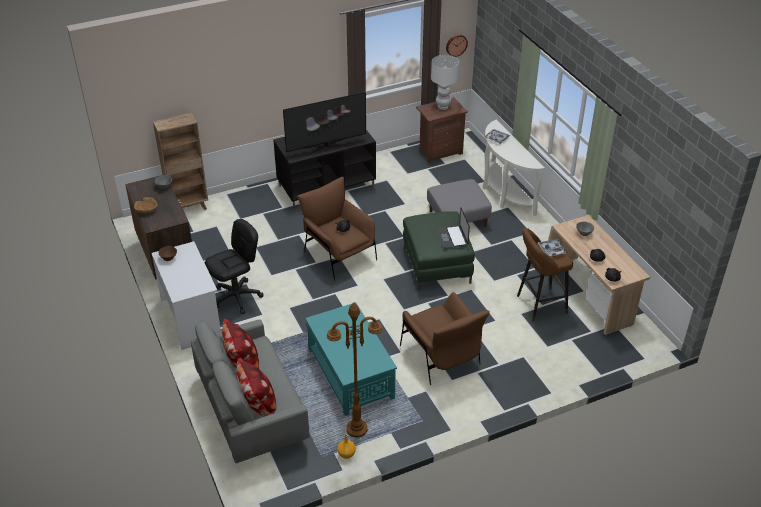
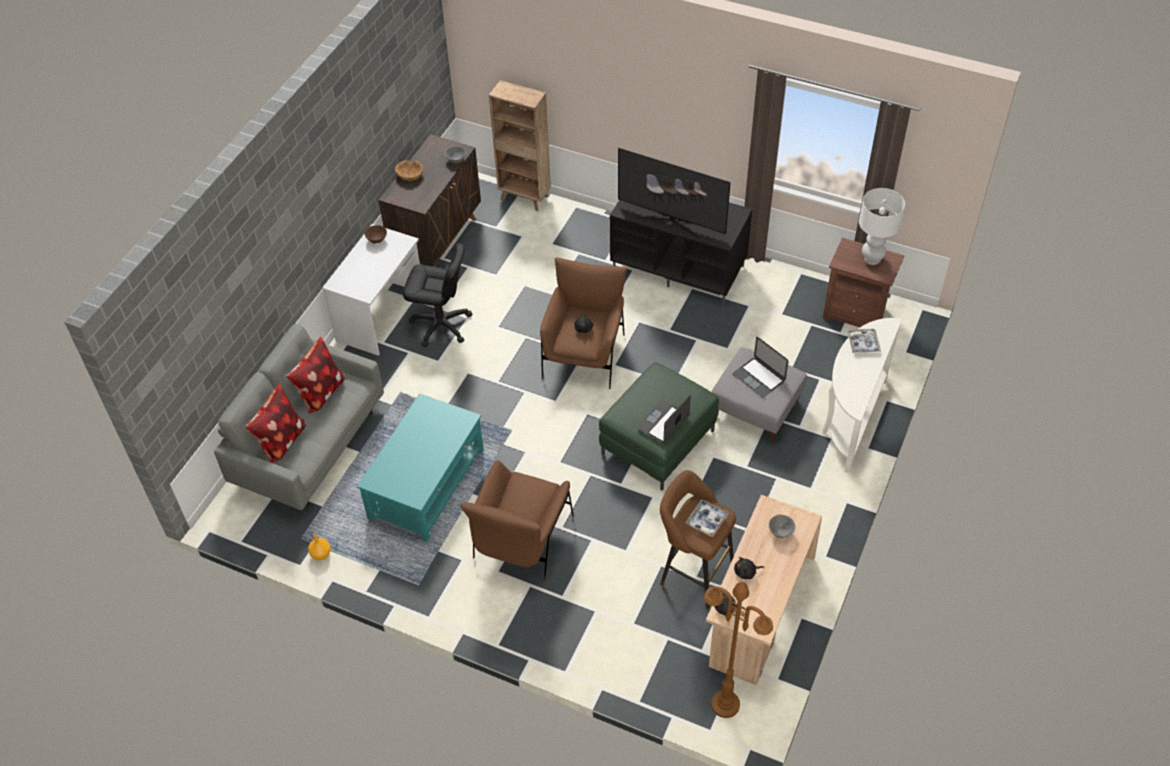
camera: 50 degrees right, 10 degrees up
brown floor lamp [327,302,382,438] -> brown floor lamp moved to [704,582,773,718]
wall clock [446,34,468,57] -> none
none -> laptop [732,337,788,398]

